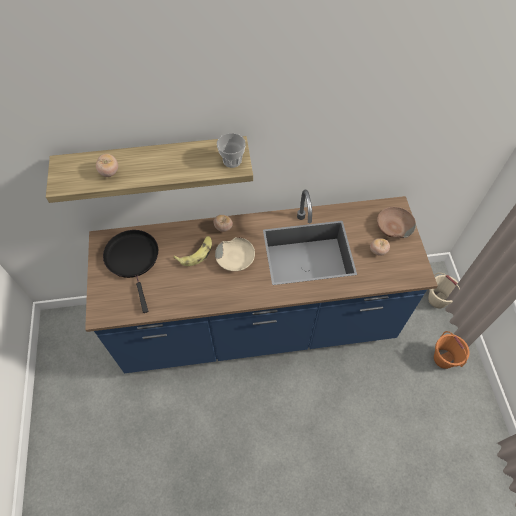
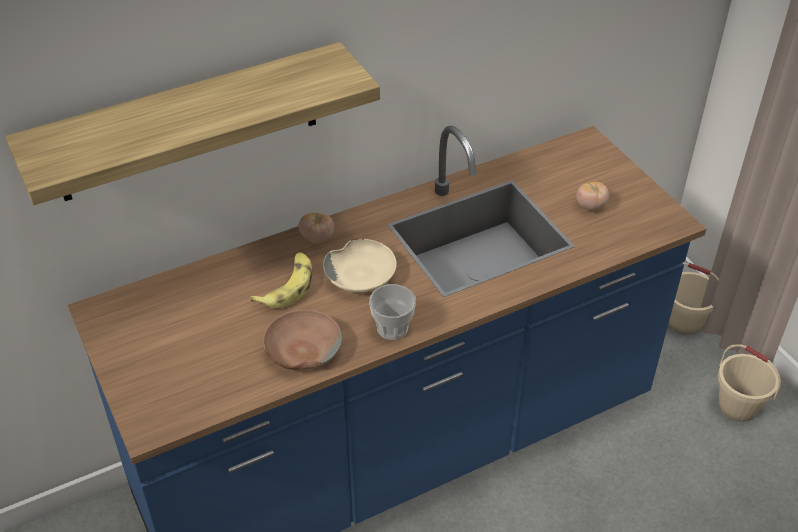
camera: 20 degrees left, 15 degrees down
tomato [96,154,118,177] -> none
black frying pan [103,230,158,313] -> none
cup [217,133,246,168] -> cup moved to [369,284,416,340]
brown bowl [377,207,416,238] -> brown bowl moved to [263,310,342,370]
orange bucket [434,331,469,369] -> beige bucket [718,344,781,422]

